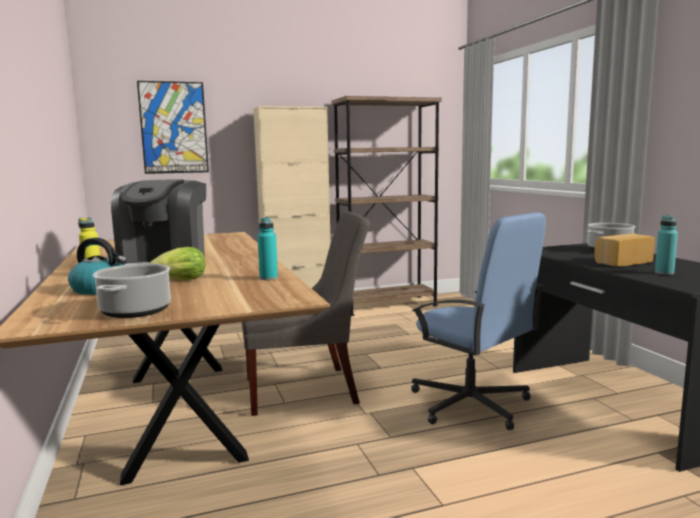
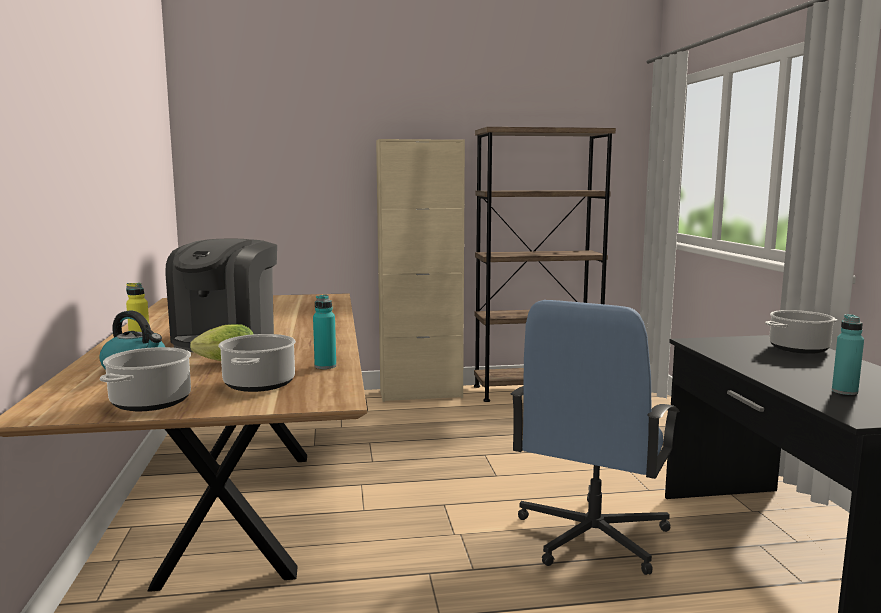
camera: 10 degrees right, 0 degrees up
picture [137,81,209,174] -> none
grey chair [242,211,370,416] -> none
blue office chair [411,212,546,430] -> blue office chair turned 60 degrees clockwise [511,300,680,575]
bread [594,233,655,267] -> none
none -> cooking pot [218,334,296,392]

